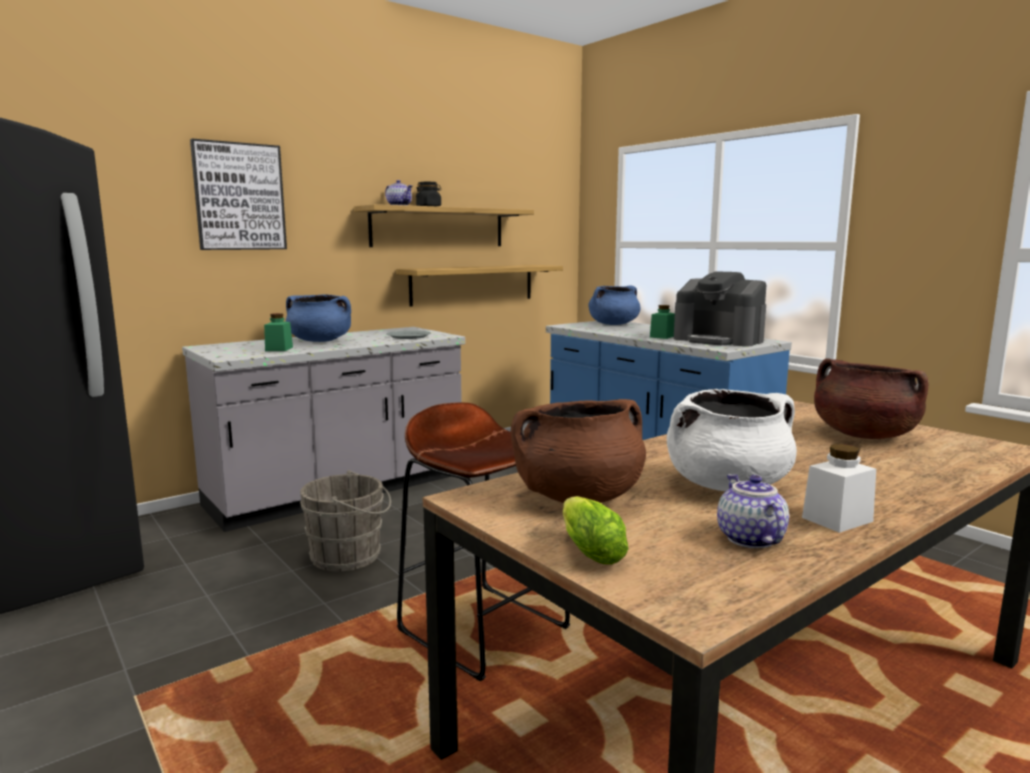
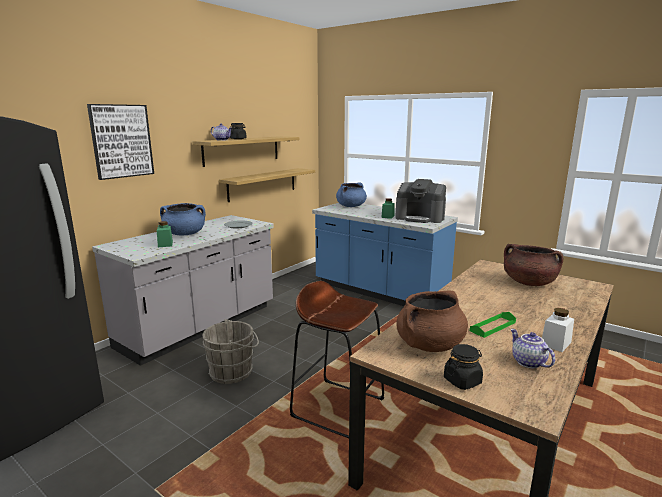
camera: 15 degrees left, 5 degrees up
lettuce [563,496,629,565] -> black jar [444,344,483,390]
white cooking pot [667,389,797,491] -> green tray [470,312,516,338]

